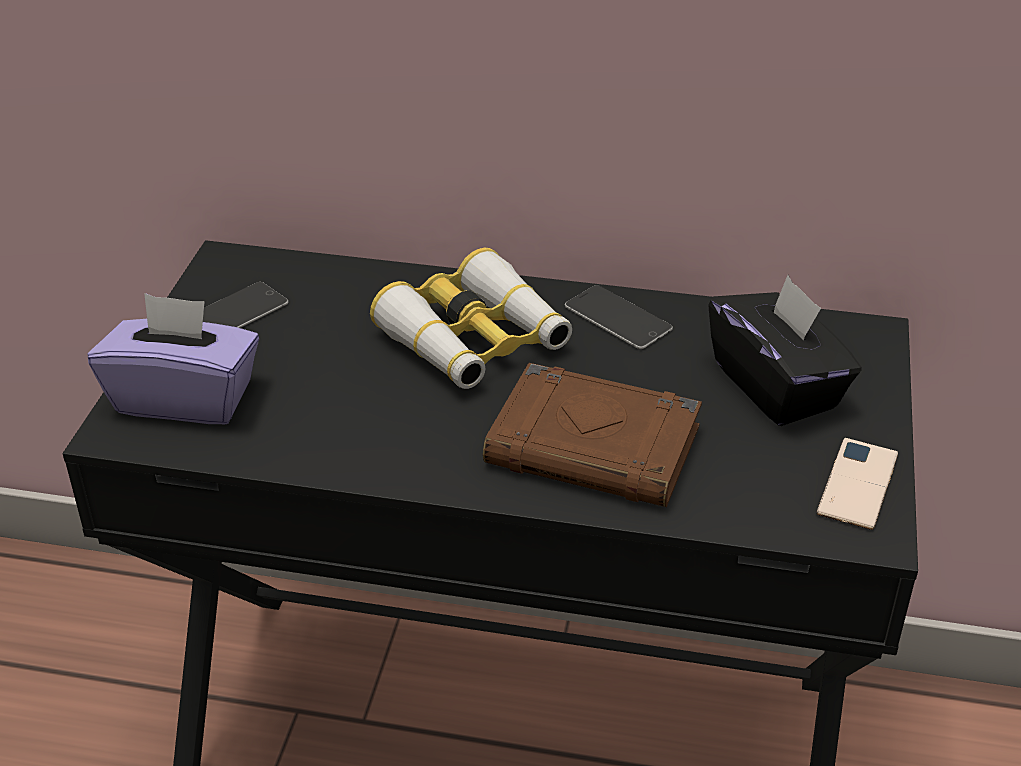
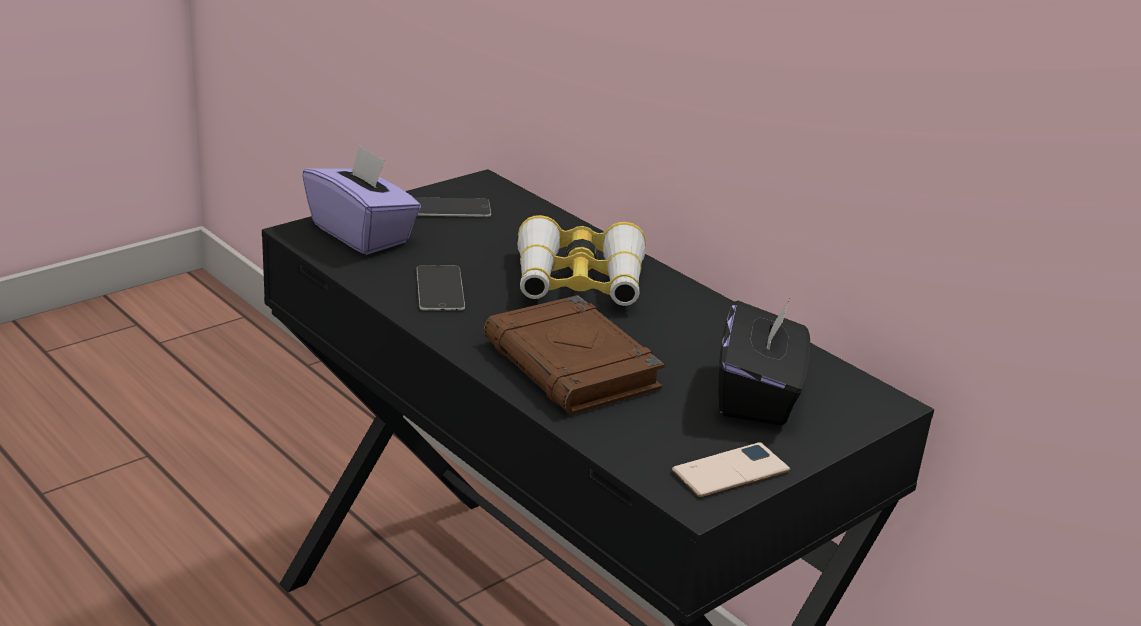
camera: 35 degrees right, 10 degrees down
phone [565,285,673,349] -> phone moved to [417,265,465,311]

